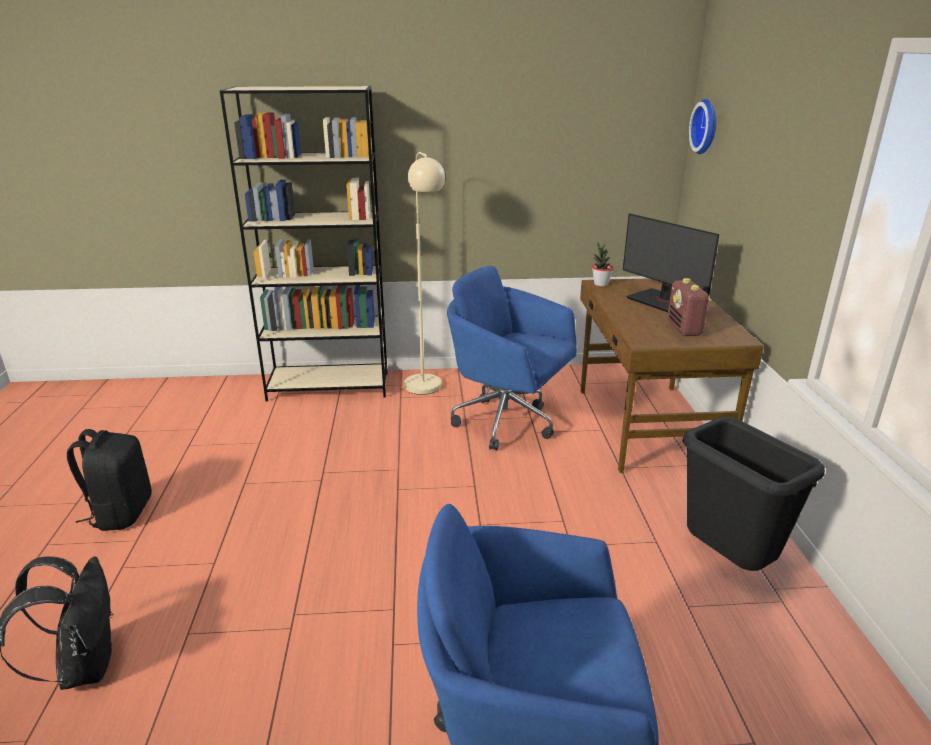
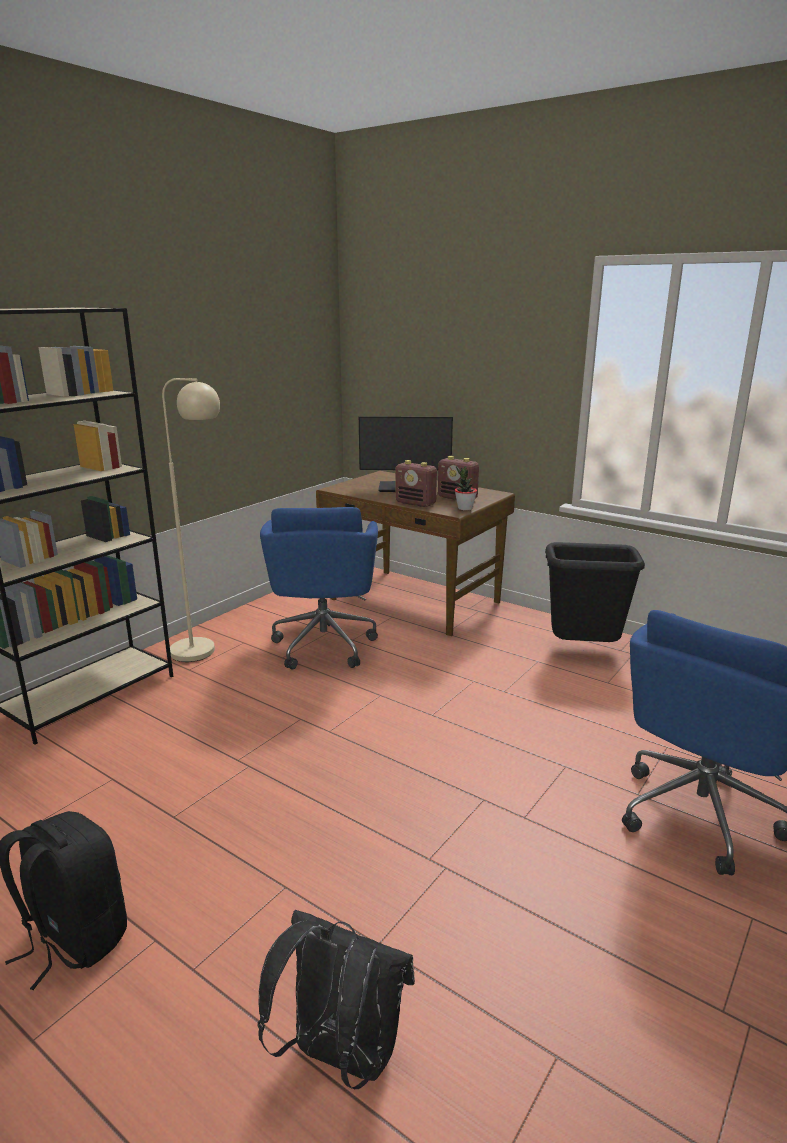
camera: 50 degrees left, 5 degrees down
blue office chair [447,266,577,450] -> blue office chair turned 75 degrees counterclockwise [260,507,378,670]
potted plant [592,242,614,286] -> potted plant moved to [455,466,477,511]
wall clock [689,99,716,154] -> none
none -> radio [395,460,437,507]

